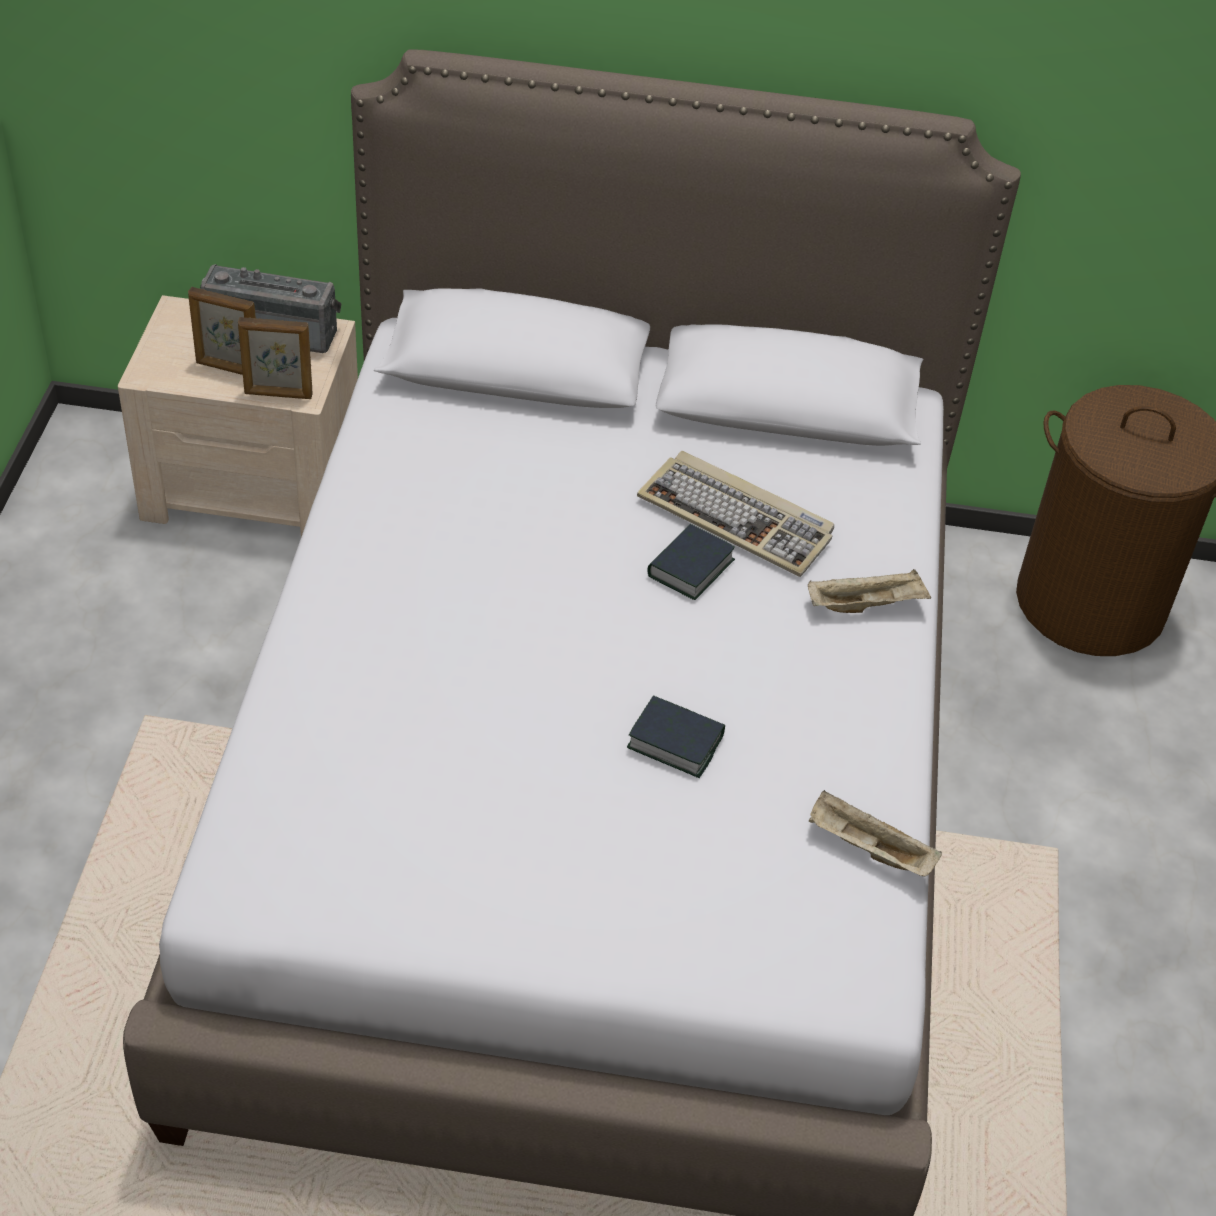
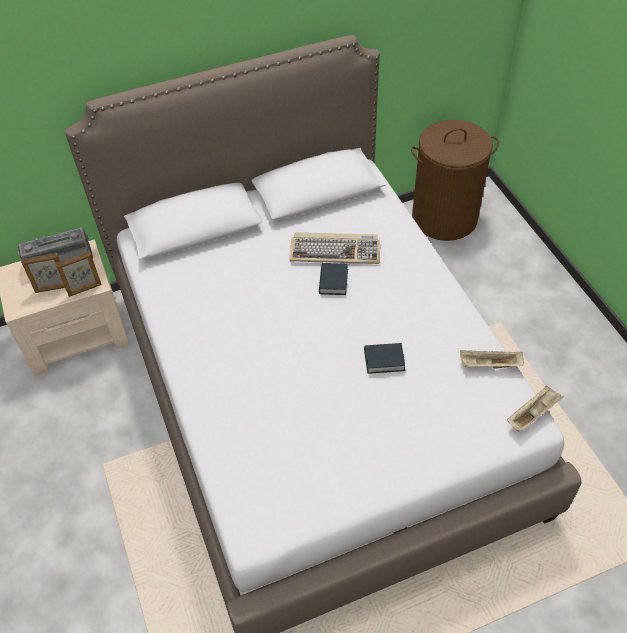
camera: 25 degrees left, 5 degrees up
beige tray [808,569,931,613] -> beige tray moved to [507,386,564,432]

